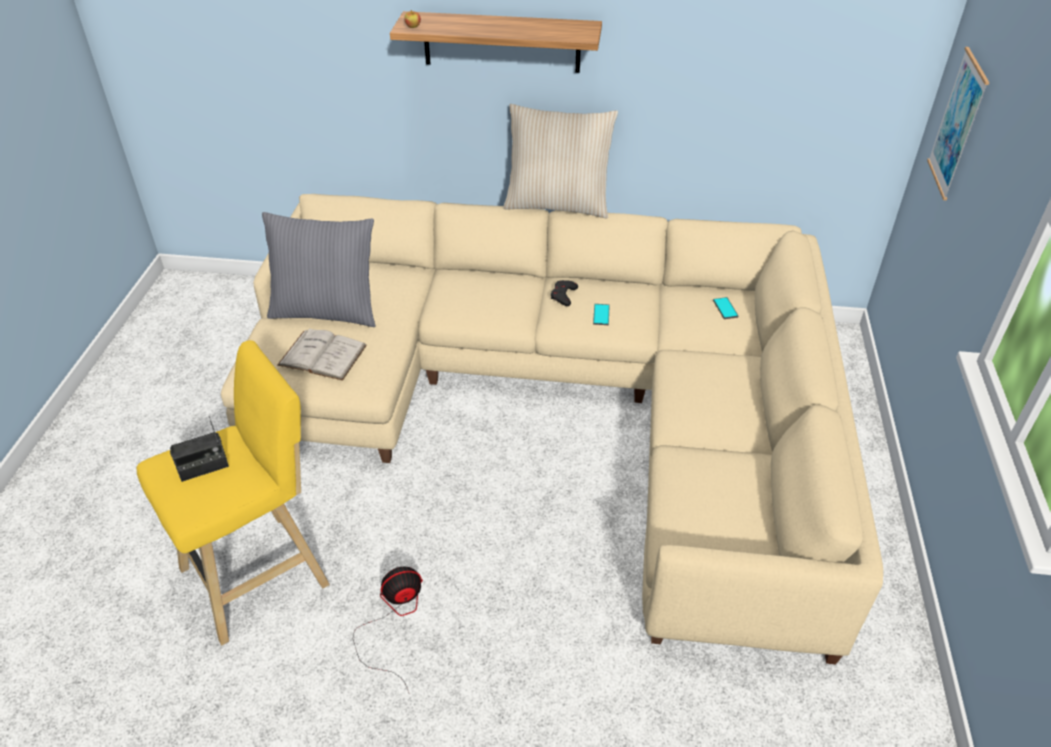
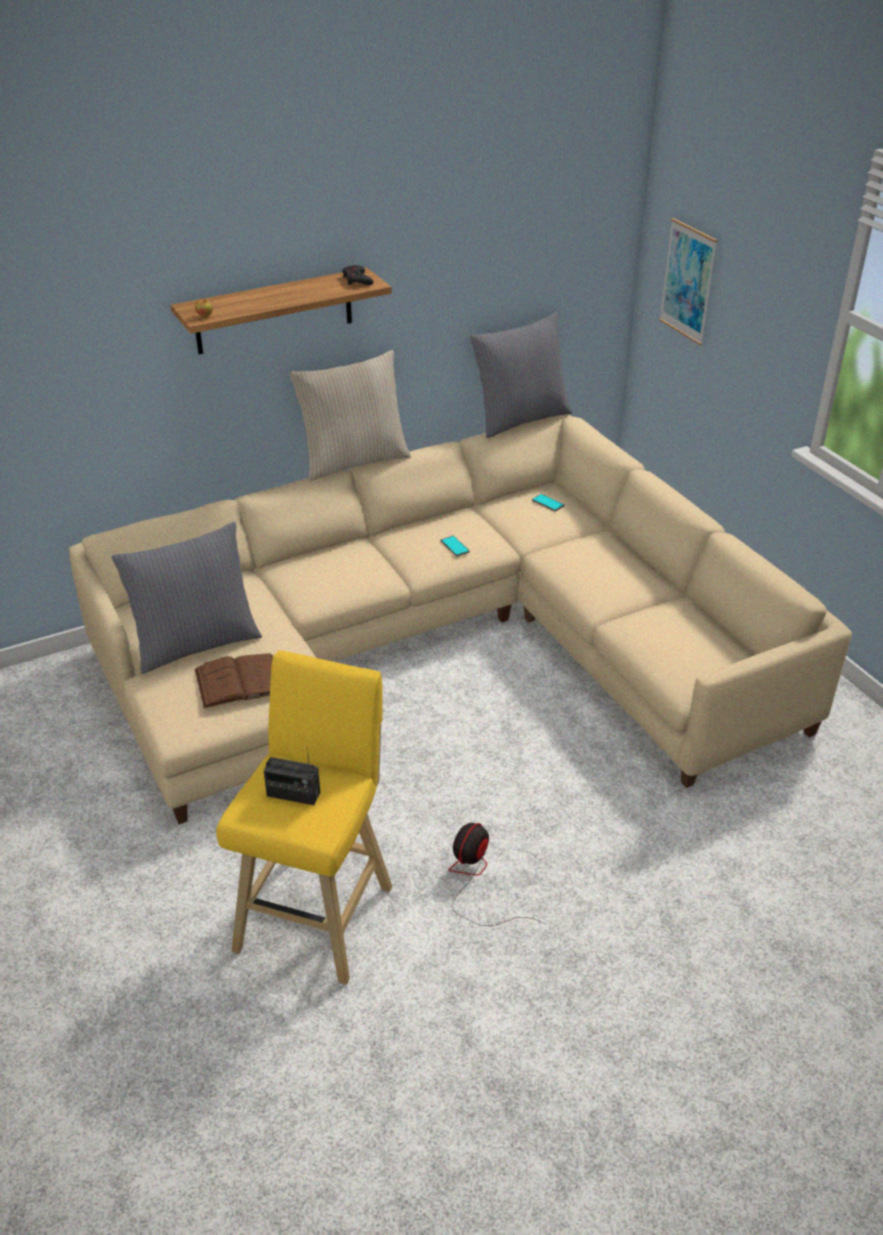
camera: 35 degrees left, 5 degrees down
radio [170,416,229,482] -> radio turned 75 degrees clockwise [264,747,320,805]
white book [277,329,367,380] -> brown book [195,653,273,708]
black game controller [551,280,578,306] -> black game controller moved to [342,265,374,285]
none -> grey pillow [470,312,572,438]

